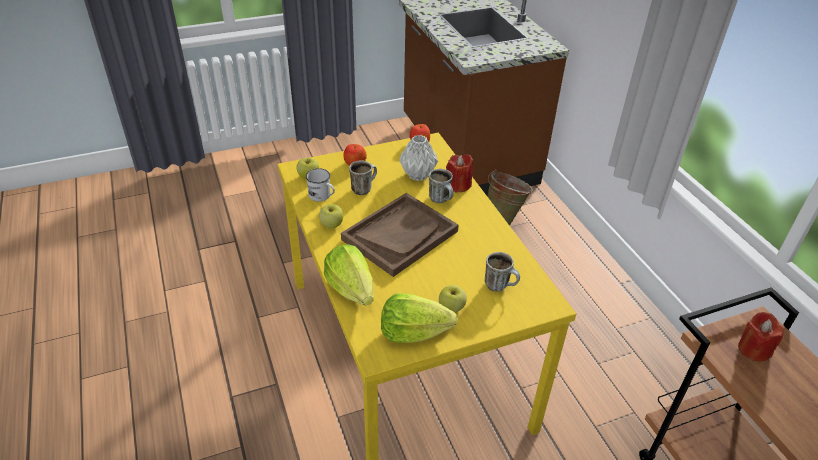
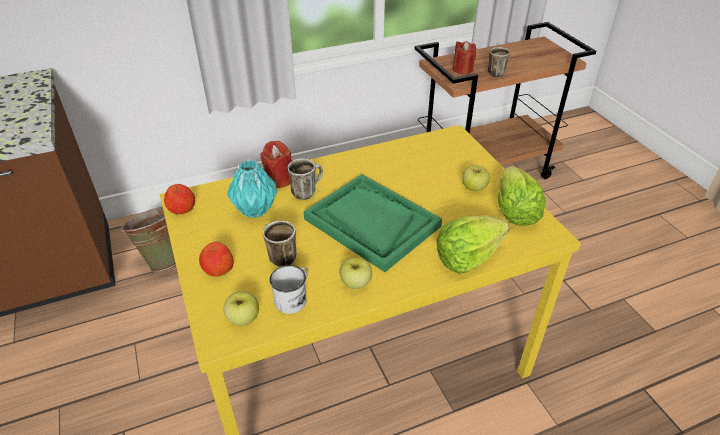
camera: 90 degrees left, 0 degrees up
brown tray [341,193,459,277] -> green tray [304,174,442,272]
grey vase [399,135,438,181] -> turquoise vase [227,160,277,218]
mug [485,252,520,292] -> mug moved to [488,47,510,77]

